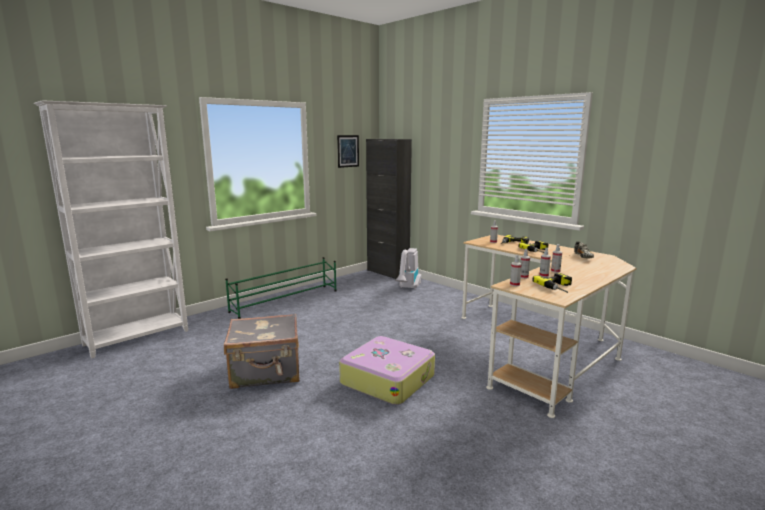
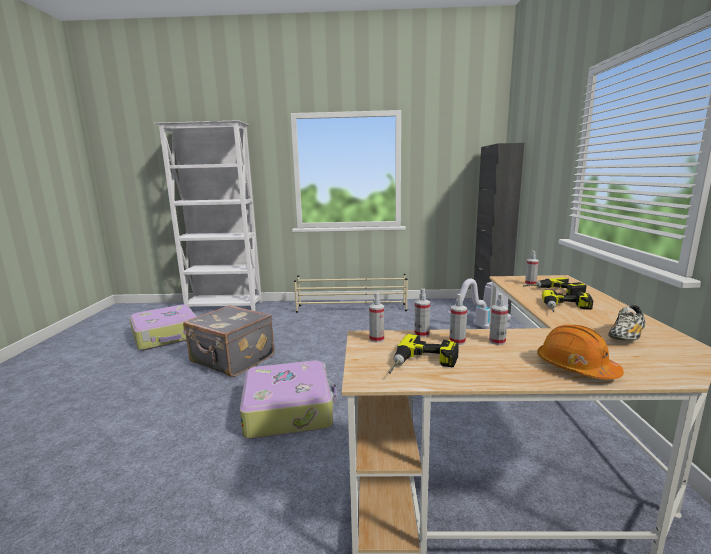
camera: 45 degrees right, 0 degrees up
green shoe rack [225,257,337,319] -> beige shoe rack [294,274,408,313]
picture [337,135,359,168] -> none
none -> suitcase [129,304,197,350]
none -> orange hard hat [537,325,624,380]

